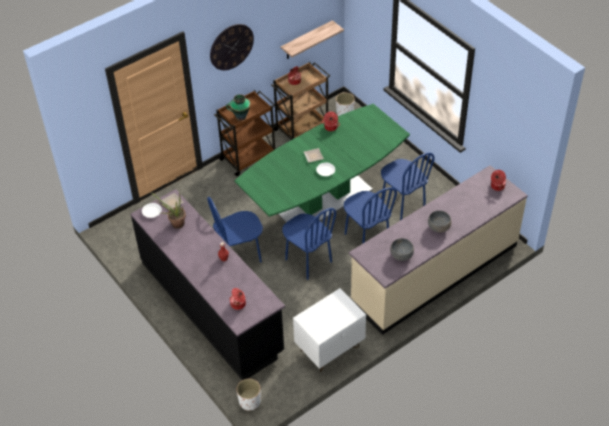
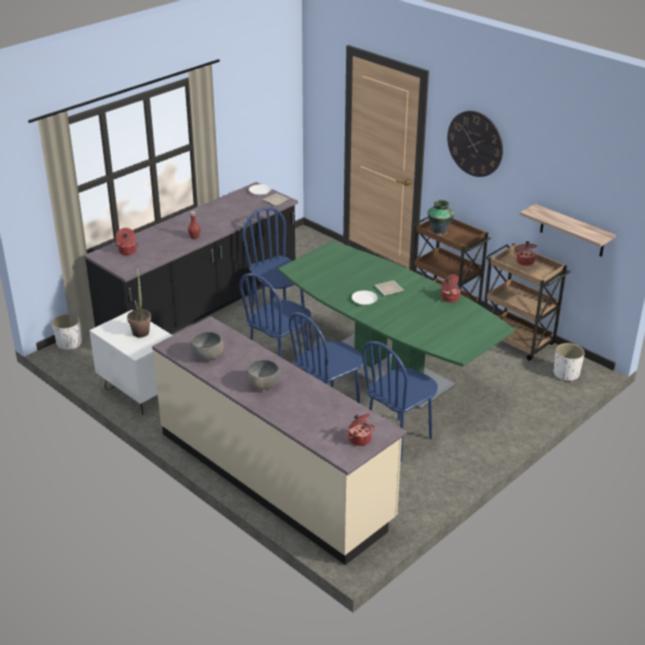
camera: 80 degrees right, 15 degrees down
potted plant [150,191,186,229] -> potted plant moved to [127,265,151,338]

